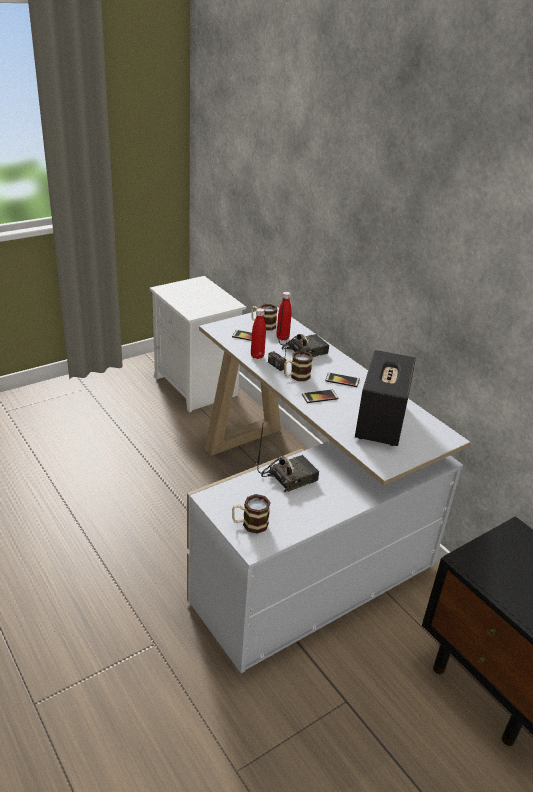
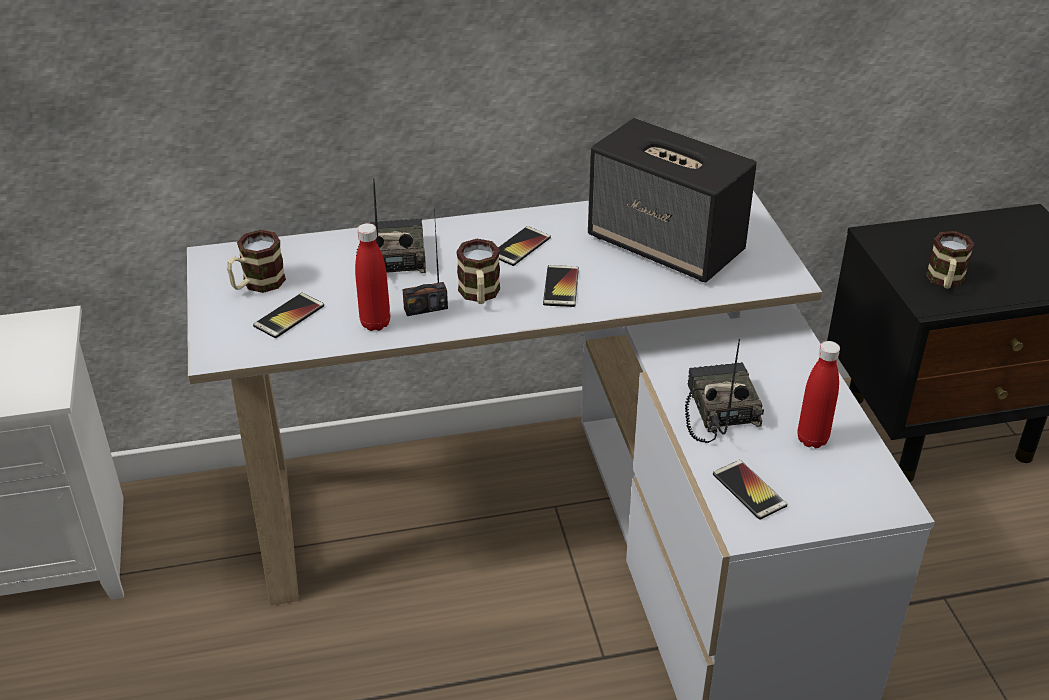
camera: 65 degrees left, 5 degrees up
mug [232,494,271,534] -> mug moved to [926,231,974,289]
red bottle [276,292,292,340] -> red bottle moved to [797,341,840,448]
none -> phone [713,460,787,520]

